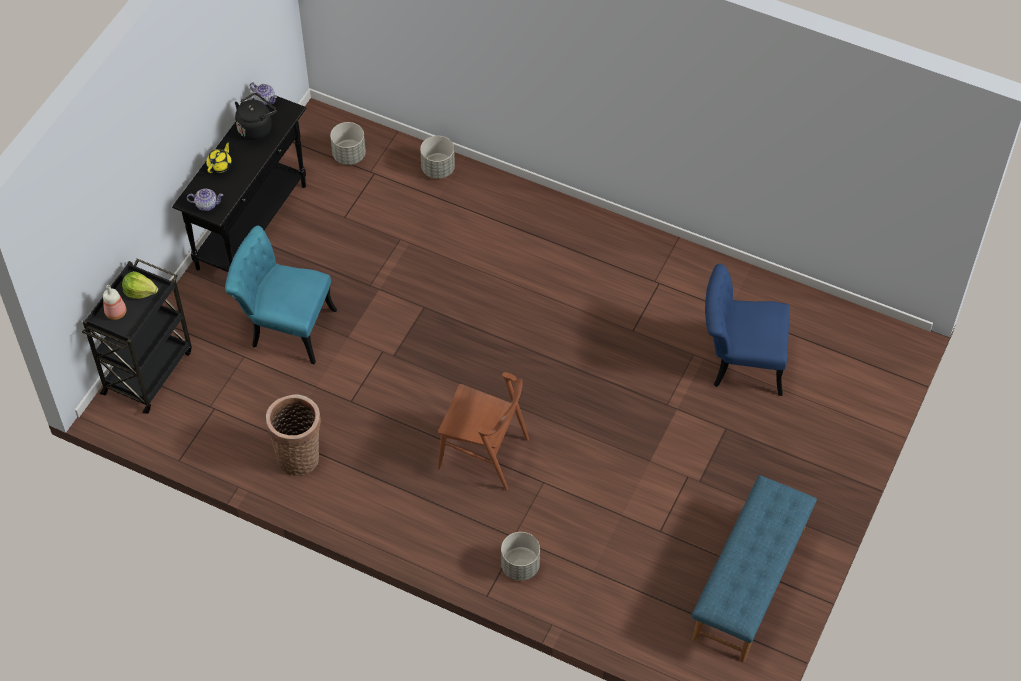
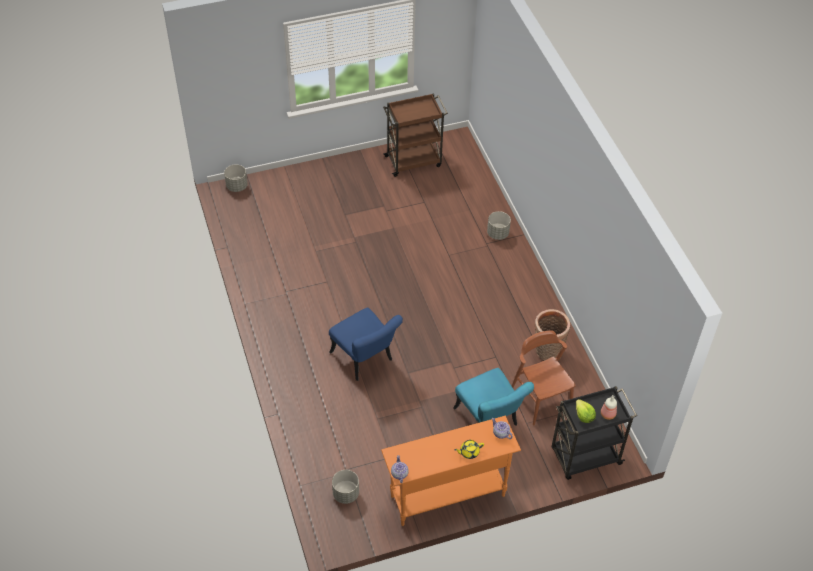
camera: 135 degrees left, 5 degrees down
black console table [172,96,307,272] -> orange console table [381,416,521,526]
black kettle [235,93,277,140] -> none
grey planter [420,136,455,179] -> grey planter moved to [224,165,248,192]
brown chair [438,372,529,490] -> brown chair moved to [512,330,576,425]
blue bench [692,475,817,662] -> brown cart [383,93,448,177]
blue chair [705,264,790,396] -> blue chair moved to [329,308,403,381]

